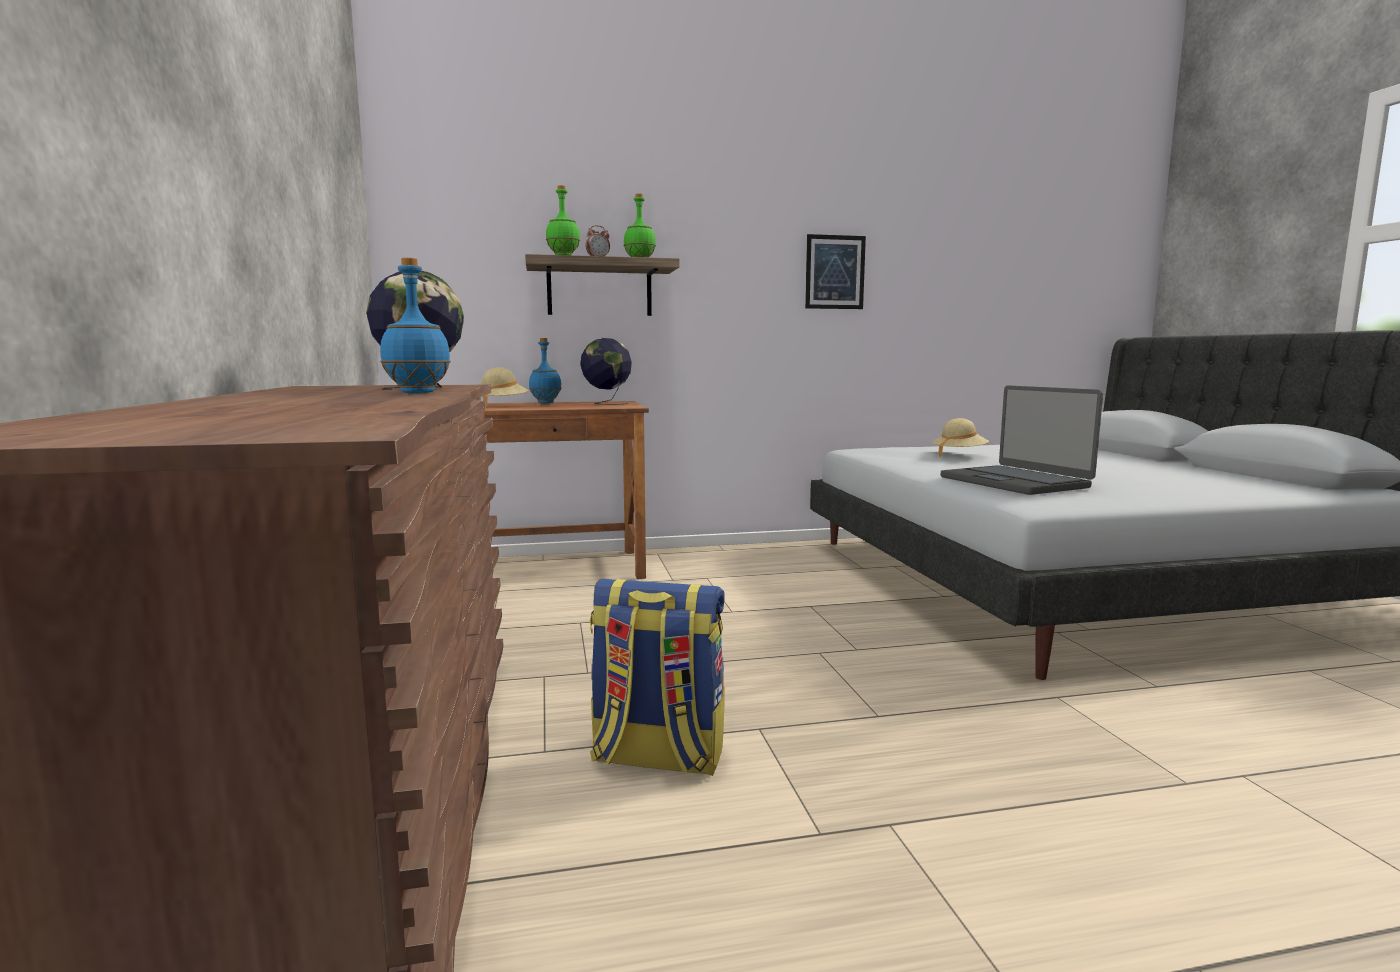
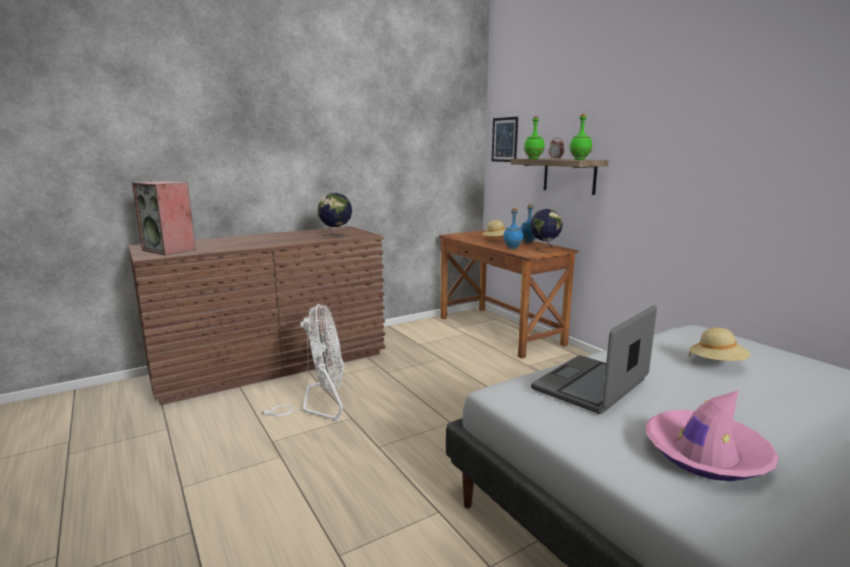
camera: 70 degrees right, 5 degrees up
blue bottle [380,258,451,393] -> blue bottle moved to [503,208,523,249]
backpack [590,579,725,776] -> white fan [262,304,344,422]
picture [805,234,866,309] -> picture moved to [492,117,518,162]
none -> speaker [132,181,196,255]
none -> pink hat [645,390,779,481]

